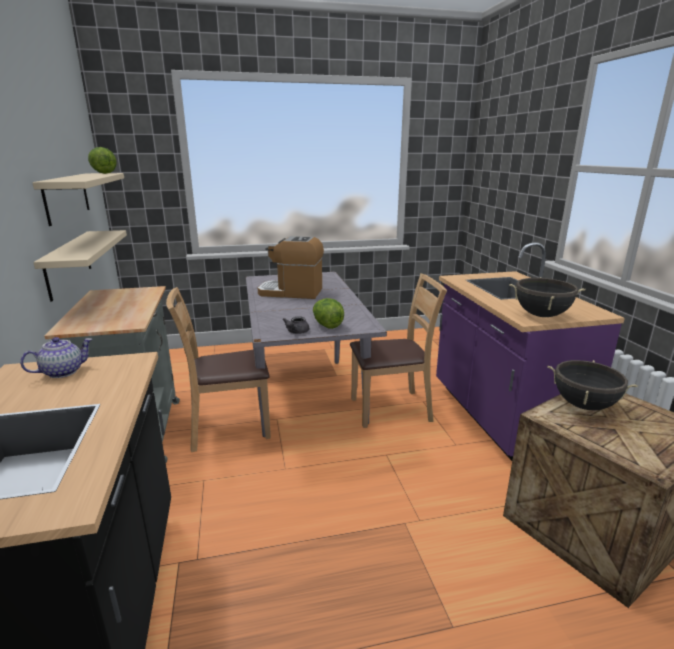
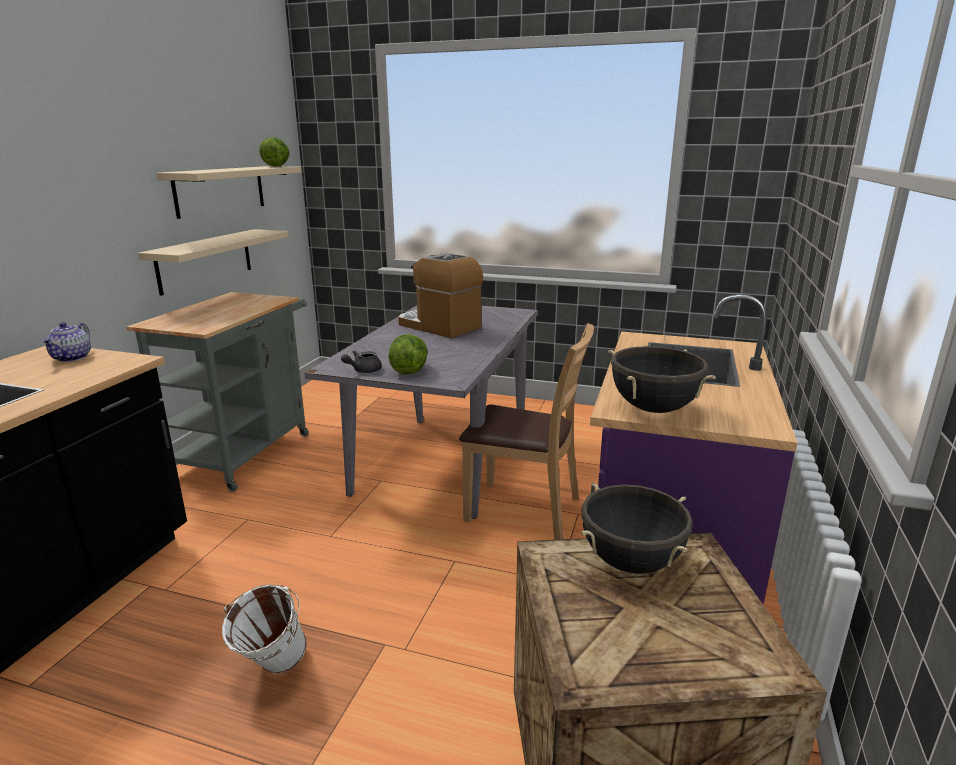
camera: 30 degrees right, 0 degrees up
teapot [20,337,93,378] -> teapot turned 105 degrees clockwise [41,322,91,362]
brown chair [166,287,271,452] -> none
none -> white bucket [222,584,307,674]

